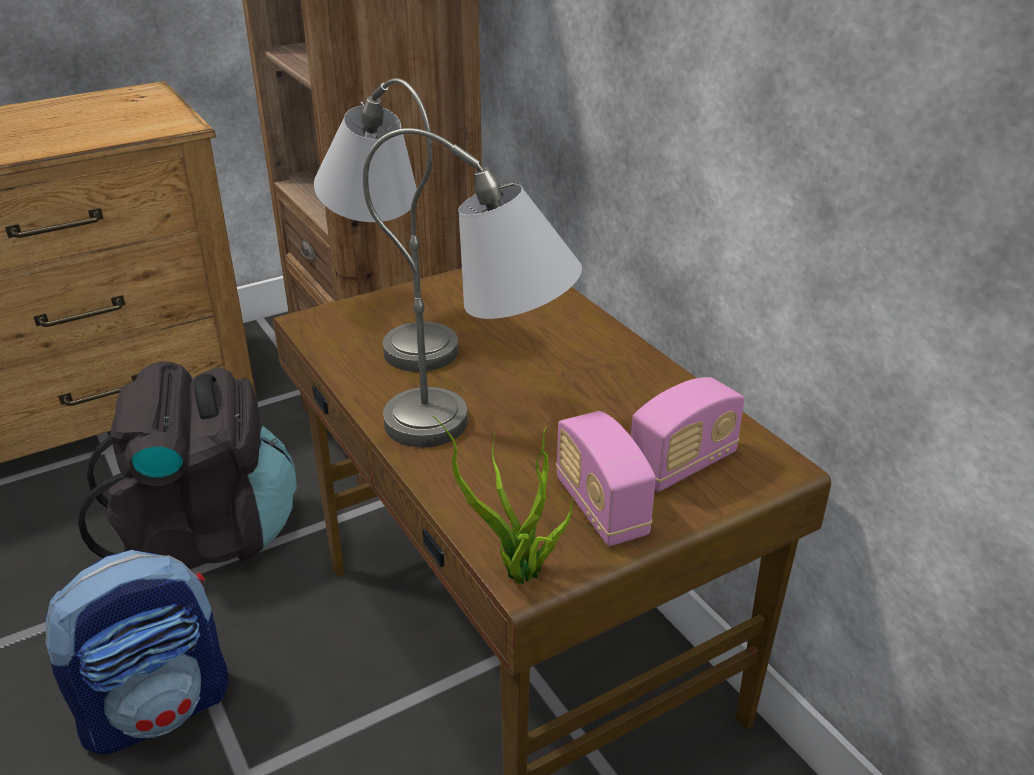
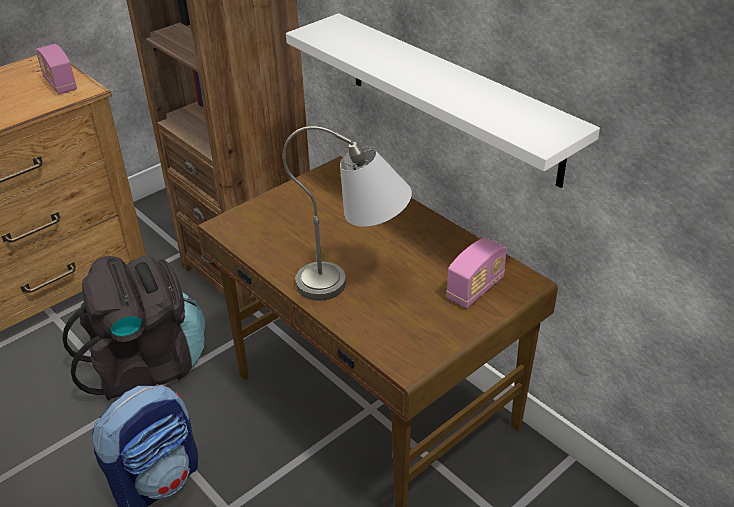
camera: 10 degrees left, 5 degrees up
grey table lamp [314,78,459,372] -> none
potted plant [433,416,575,584] -> none
radio [556,411,656,546] -> radio moved to [36,44,77,94]
none -> white shelf [286,13,600,188]

